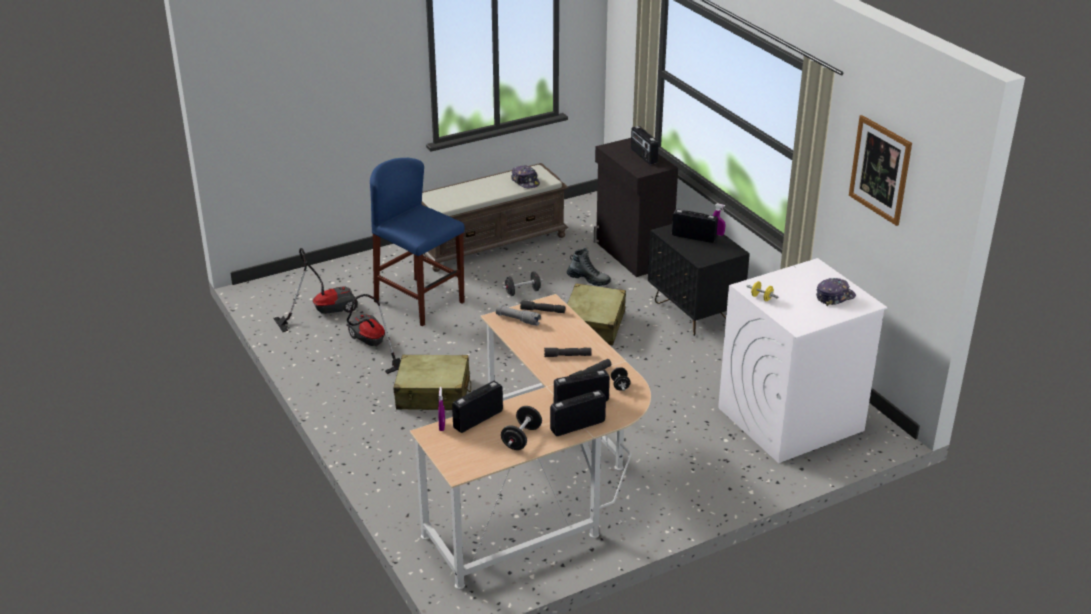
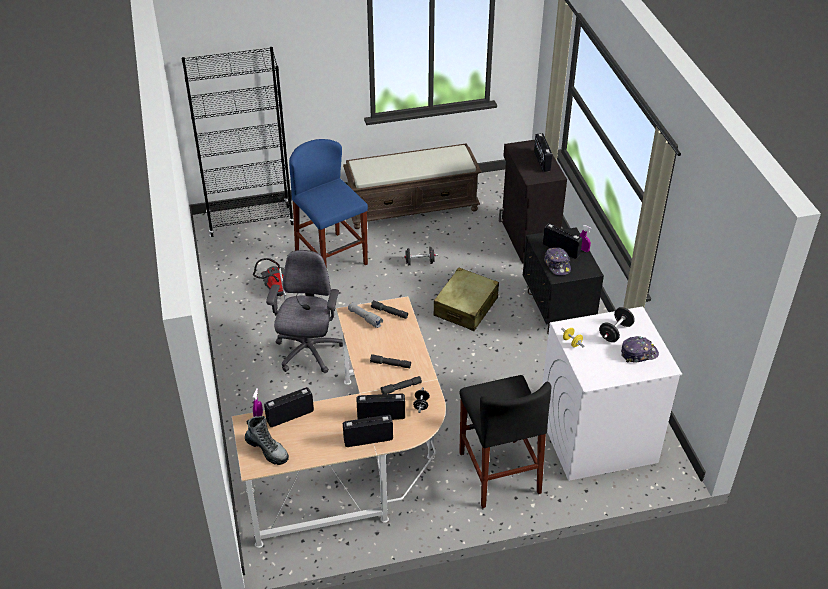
camera: 15 degrees right, 10 degrees up
vacuum cleaner [273,248,358,332] -> none
beige suitcase [394,355,471,410] -> grey office chair [266,250,343,373]
black dumbbell [501,406,542,450] -> black dumbbell moved to [599,307,635,342]
cap [511,165,540,188] -> cap moved to [544,247,571,275]
boot [567,248,611,286] -> boot moved to [245,416,289,465]
picture [849,115,912,226] -> none
none -> black bookcase [182,47,294,237]
none -> black stool [459,375,551,508]

